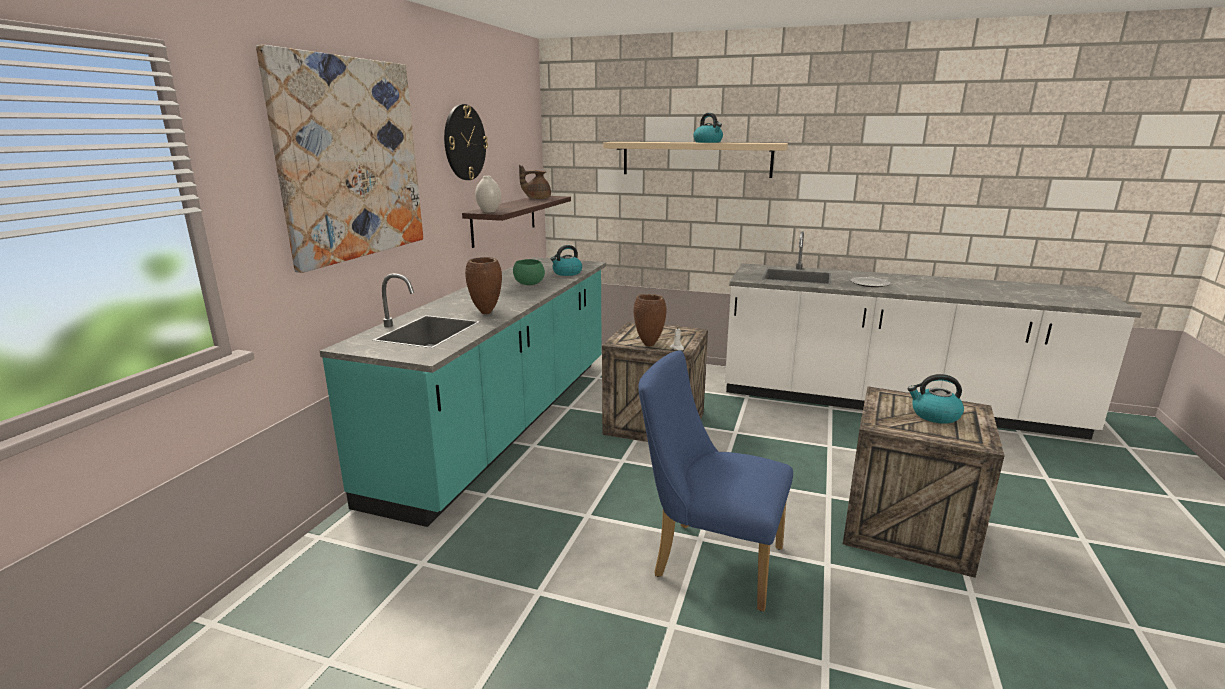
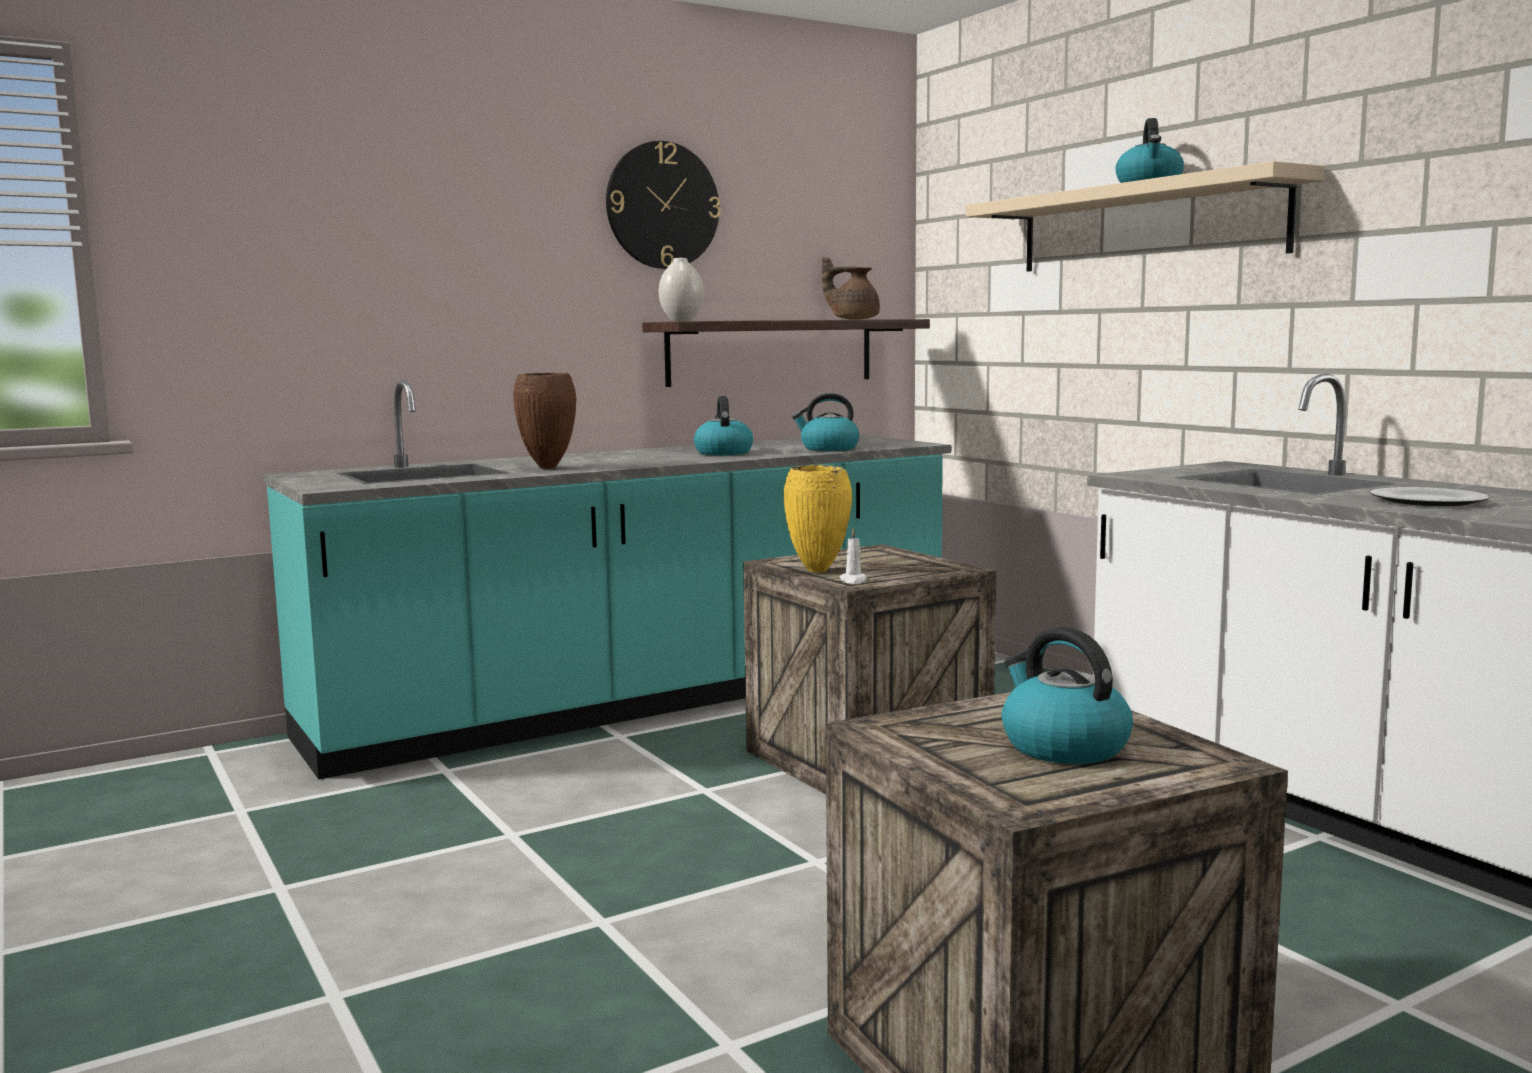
camera: 40 degrees right, 10 degrees down
picture [256,45,423,273] -> none
green bowl [513,259,545,285] -> kettle [694,396,753,455]
brown vase [634,294,667,346] -> yellow vase [784,465,852,573]
blue chair [638,350,793,611] -> none

